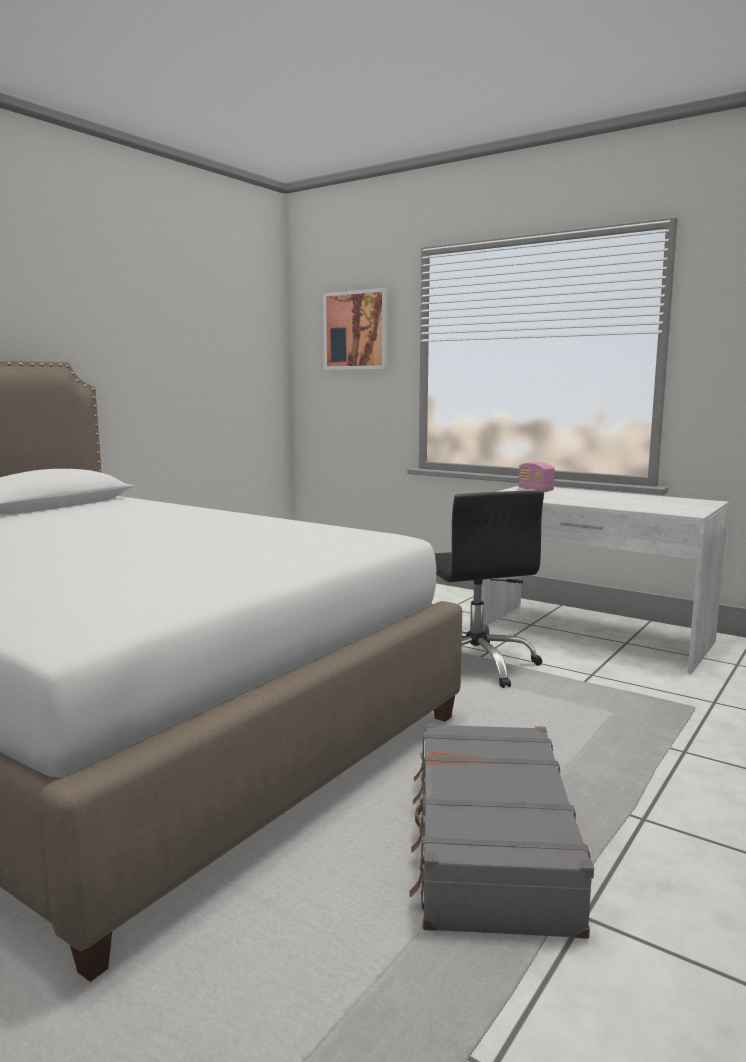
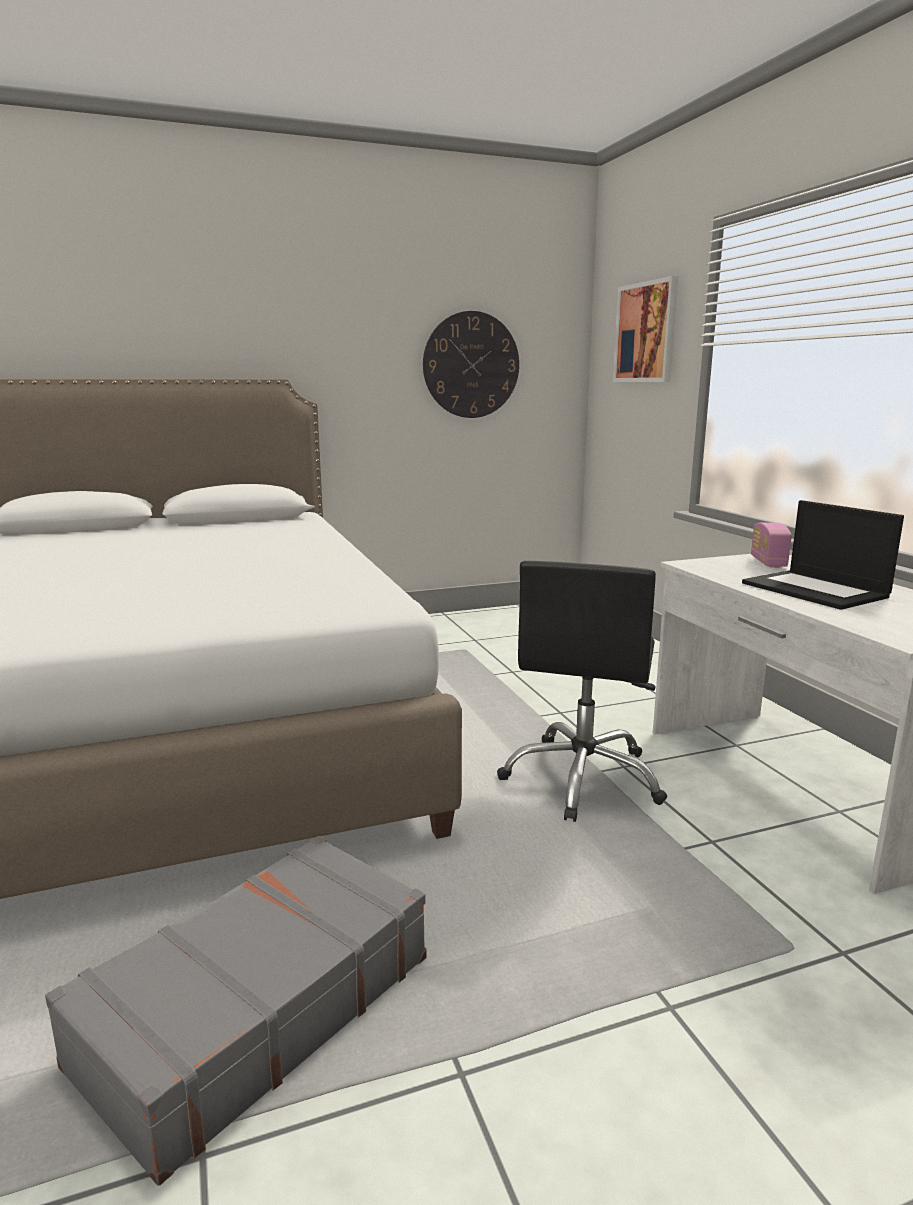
camera: 35 degrees right, 5 degrees up
none -> wall clock [423,311,519,418]
none -> laptop [742,500,904,610]

